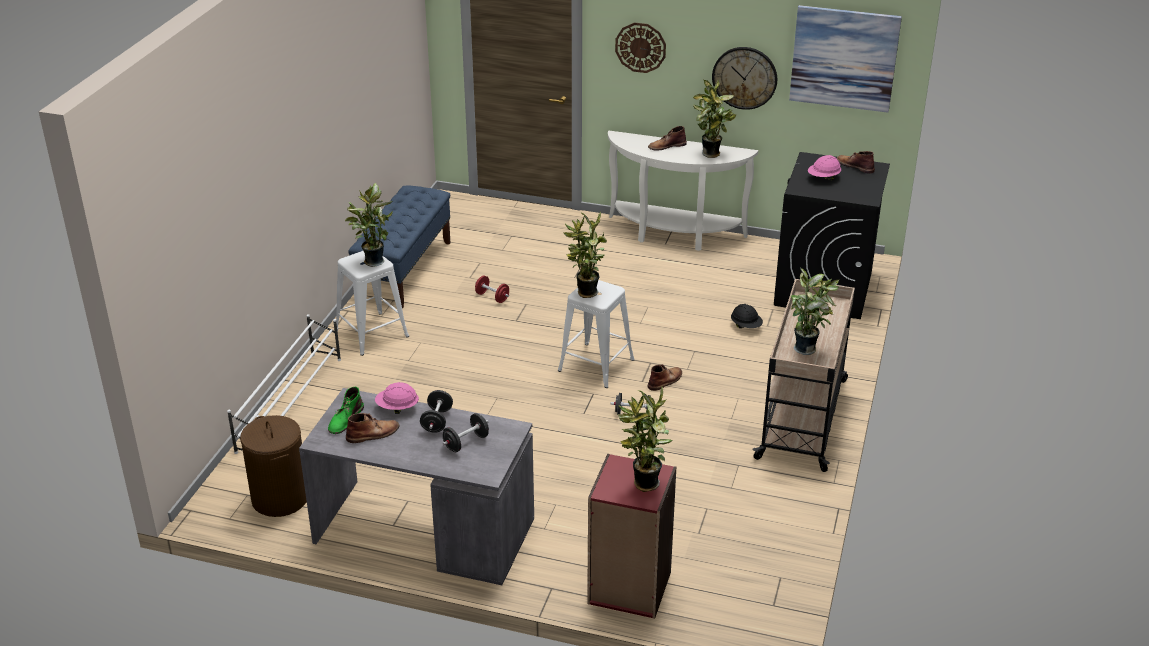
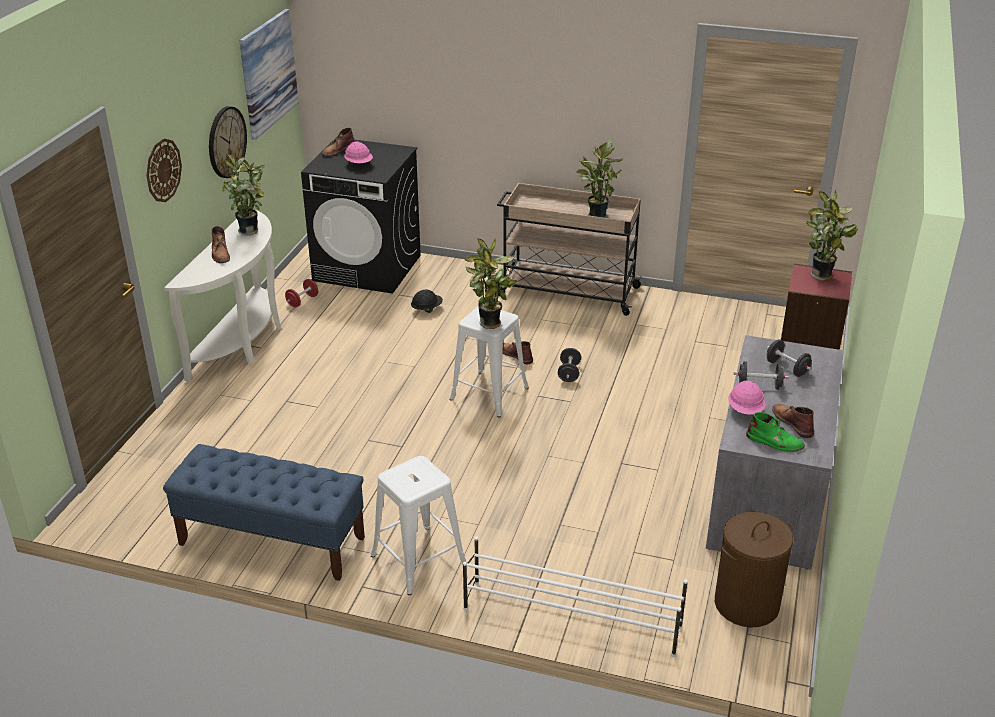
camera: 90 degrees left, 0 degrees up
potted plant [345,183,393,267] -> none
red dumbbell [475,276,509,303] -> red dumbbell moved to [285,279,318,308]

